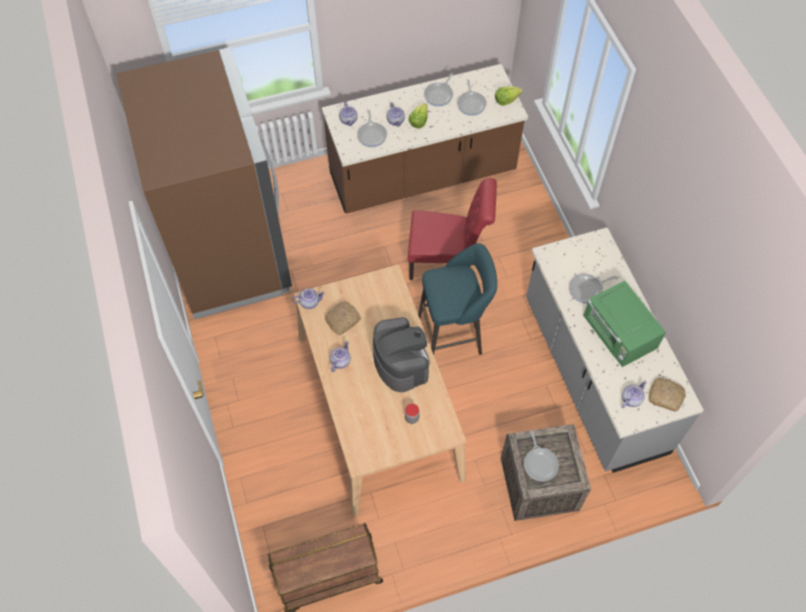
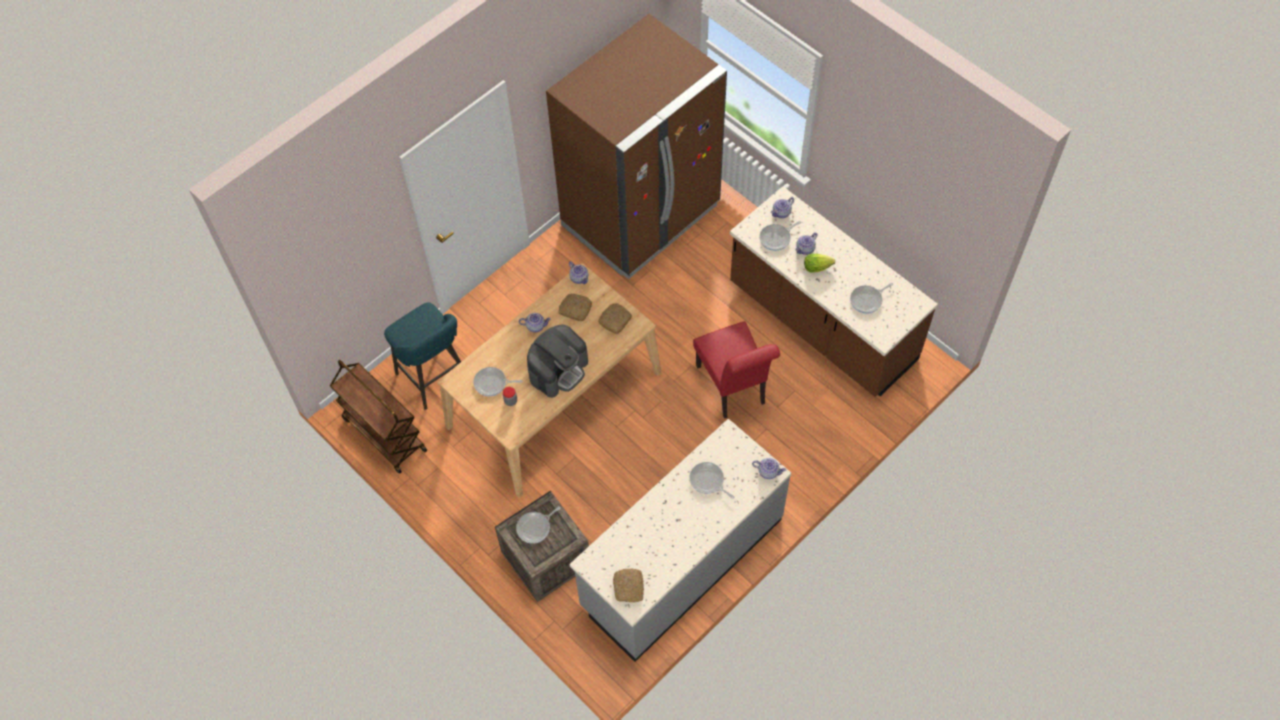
camera: 65 degrees right, 0 degrees up
turquoise stool [418,243,497,355] -> turquoise stool moved to [384,302,461,410]
frying pan [424,73,453,106] -> frying pan moved to [473,367,523,396]
lettuce [495,86,523,106] -> none
green microwave [583,281,666,367] -> none
teapot [622,381,647,408] -> teapot moved to [752,458,786,479]
none -> bread [598,303,632,334]

